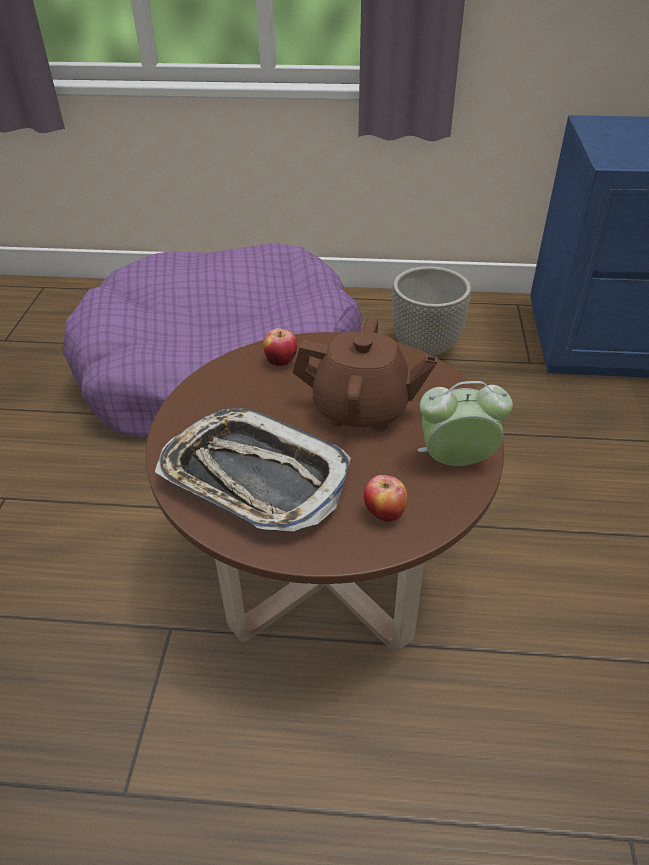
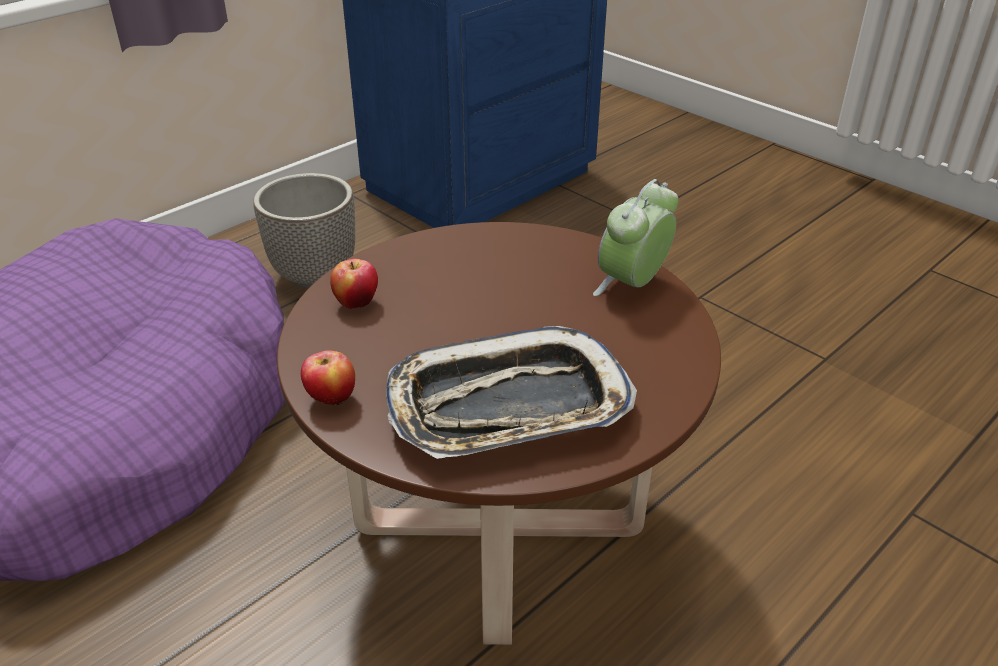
camera: 50 degrees left, 5 degrees down
brown teapot [293,317,437,432] -> none
apple [364,475,408,522] -> apple moved to [301,350,355,406]

